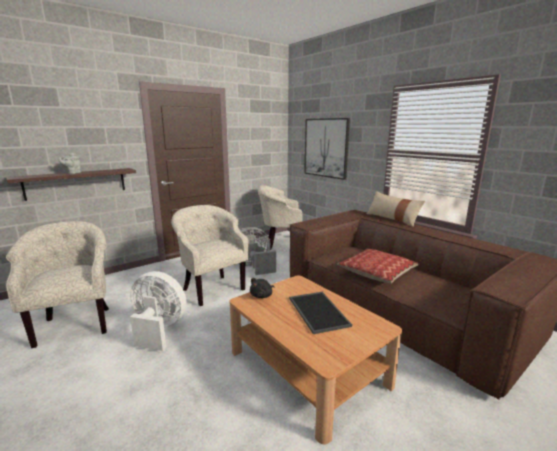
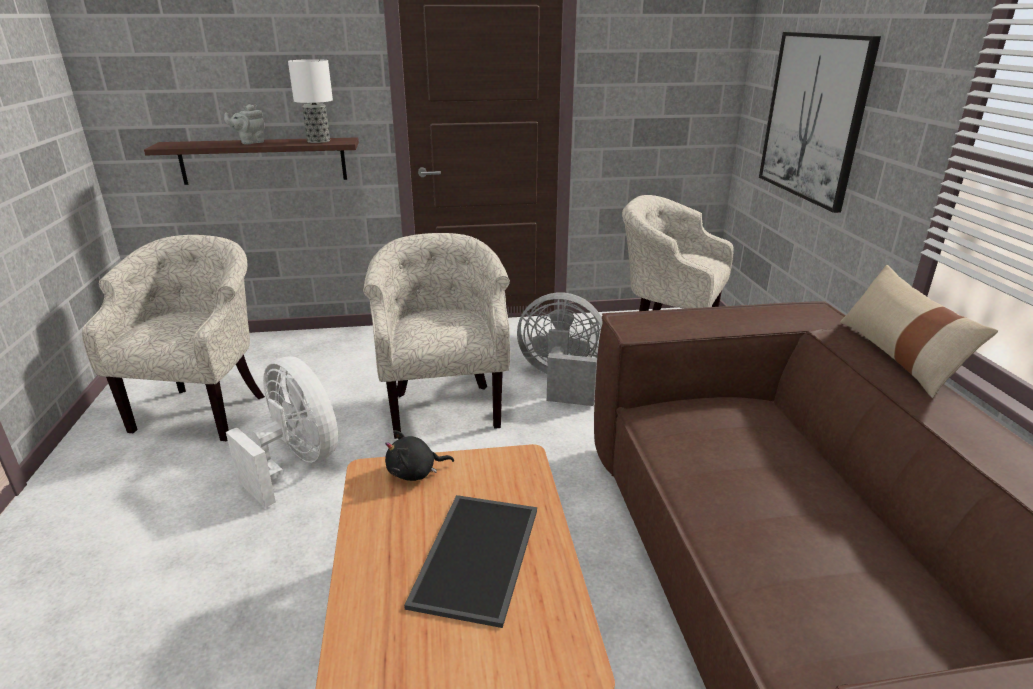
camera: 30 degrees right, 10 degrees up
pillow [337,249,419,284] -> none
none -> table lamp [288,59,333,143]

